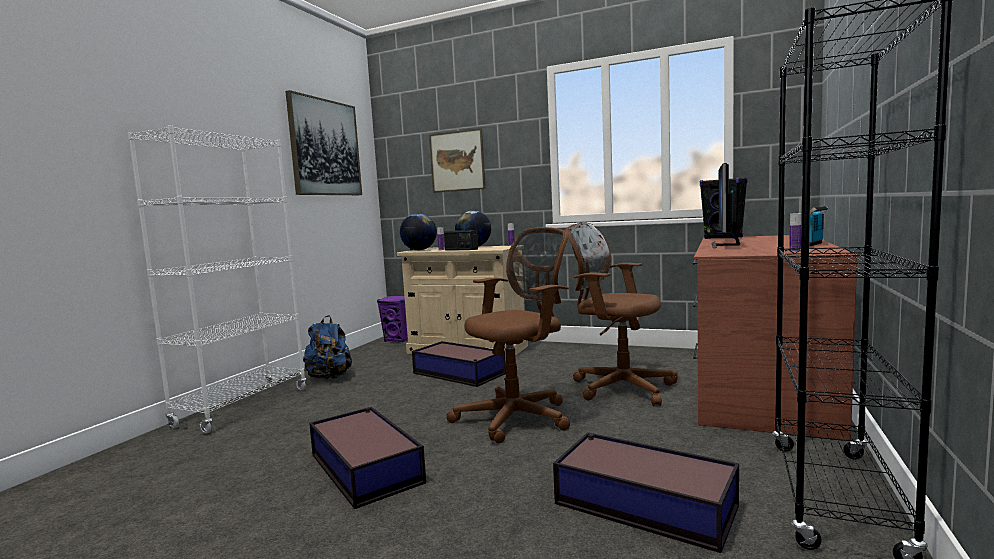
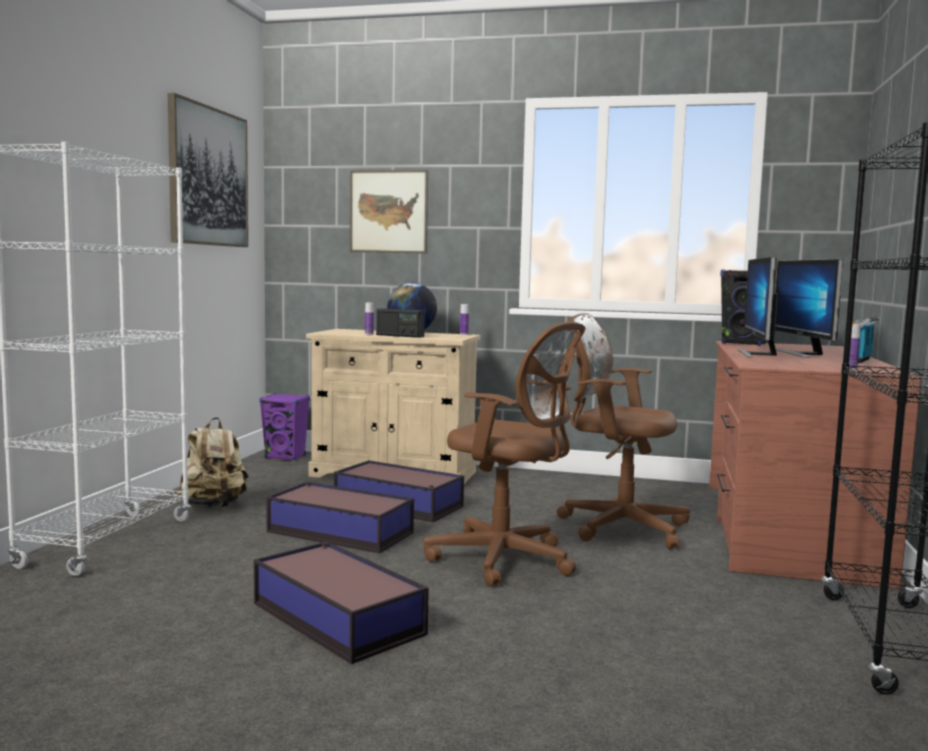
camera: 10 degrees left, 0 degrees up
blue backpack [303,315,352,379] -> beige backpack [175,417,248,507]
globe [400,213,437,250] -> none
brown office chair [446,227,570,443] -> brown office chair turned 75 degrees clockwise [424,322,586,587]
storage box [553,432,739,553] -> storage box moved to [266,482,414,554]
none -> monitor [775,259,843,358]

